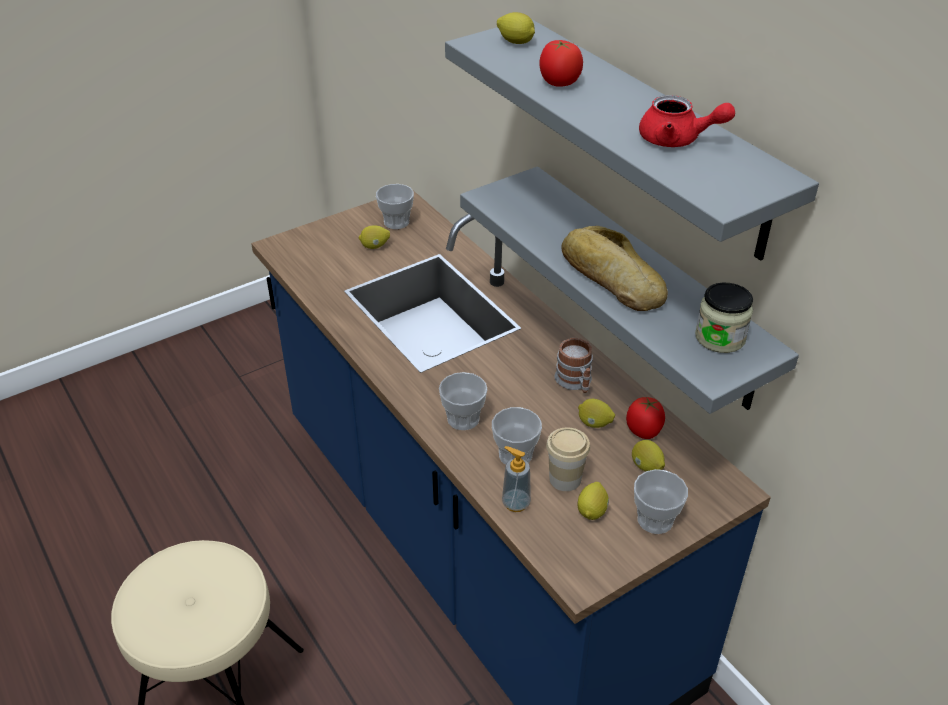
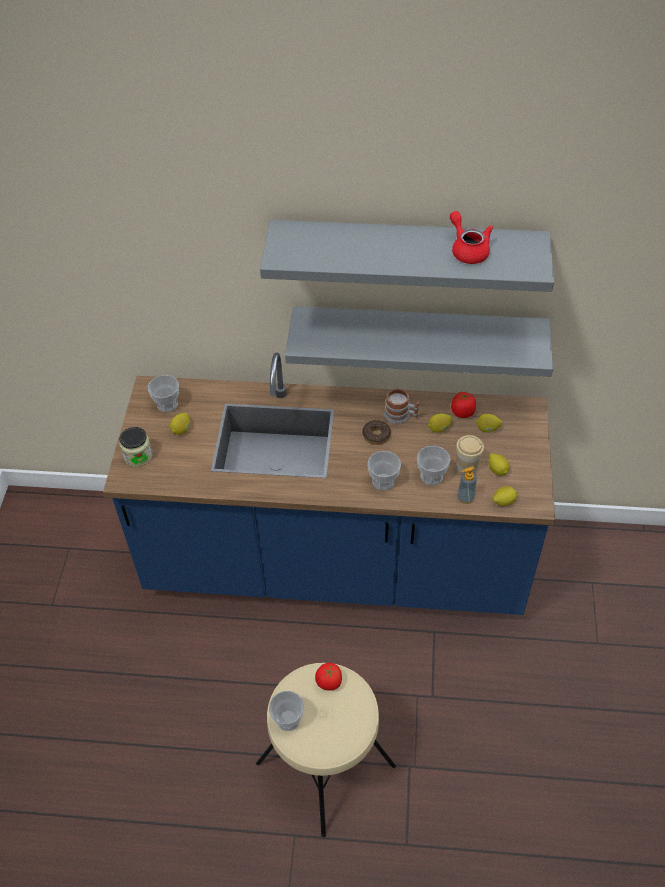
camera: 50 degrees left, 10 degrees up
lemon [497,12,535,44] -> lemon moved to [492,486,517,506]
tomato [539,40,583,87] -> tomato moved to [315,663,342,690]
bread [561,226,668,311] -> none
cup [634,469,688,534] -> cup moved to [269,691,304,731]
red teapot [639,95,735,147] -> red teapot turned 90 degrees counterclockwise [450,211,493,264]
jar [695,283,753,353] -> jar moved to [119,427,153,467]
none -> donut [362,420,391,445]

